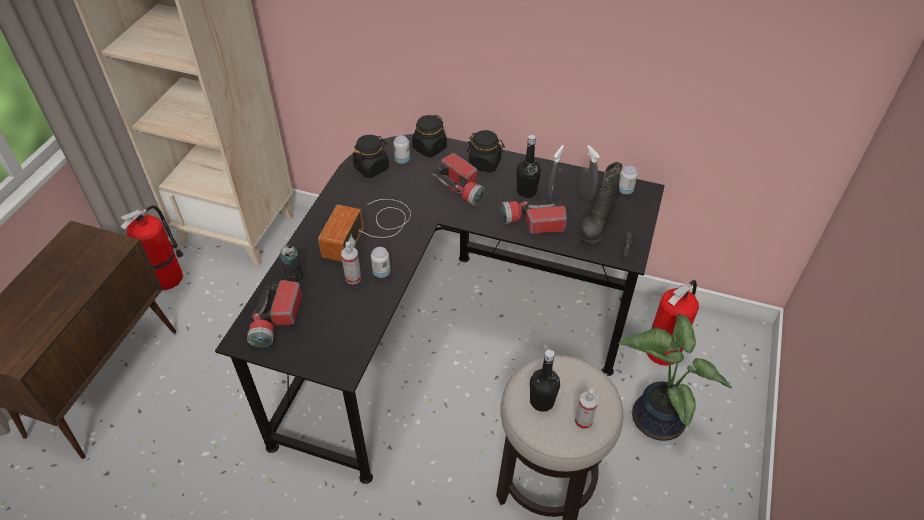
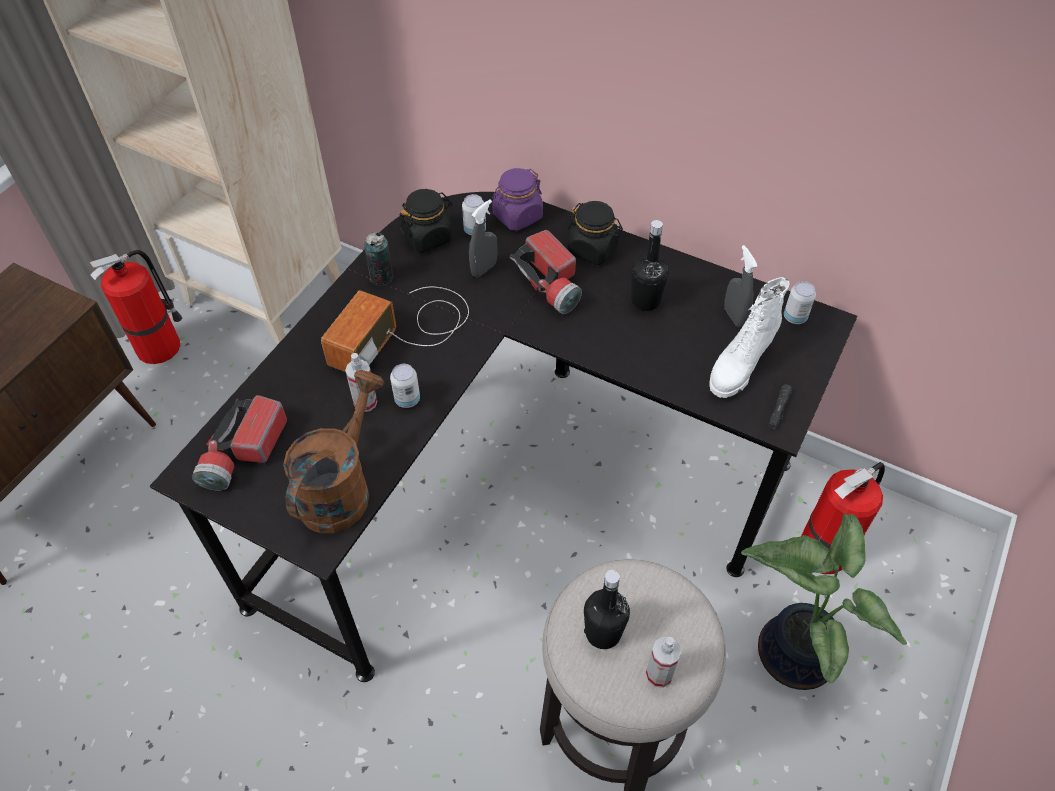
camera: 10 degrees right, 5 degrees up
can [280,245,303,283] -> can moved to [364,232,393,286]
black jar [412,115,447,157] -> purple jar [492,168,543,231]
flashlight [501,201,567,234] -> none
grey spray bottle [546,145,564,200] -> grey spray bottle moved to [469,199,498,277]
black boot [579,162,622,245] -> white boot [709,277,790,398]
none -> brown watering can [283,370,384,533]

